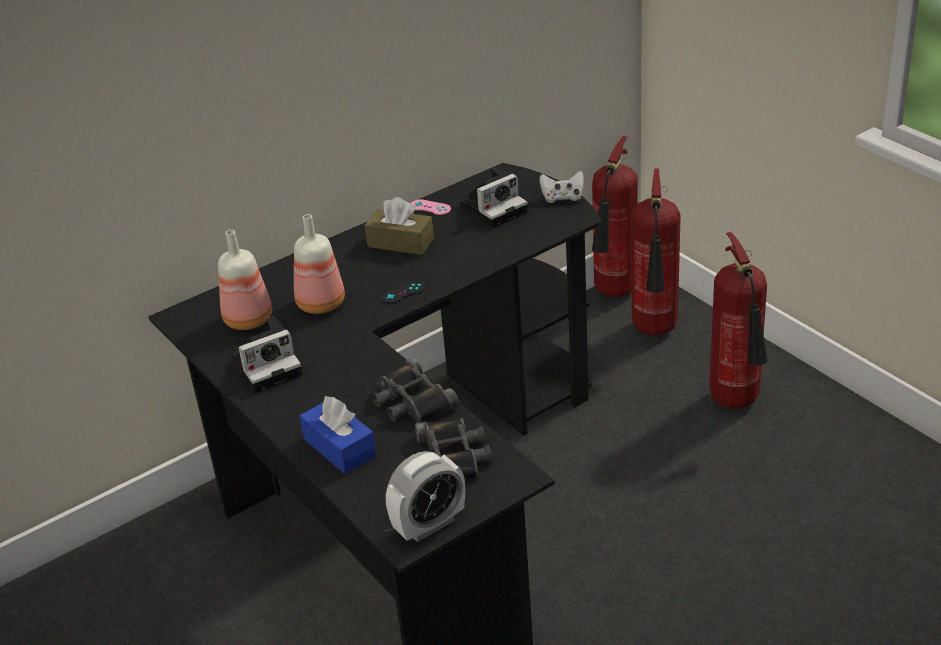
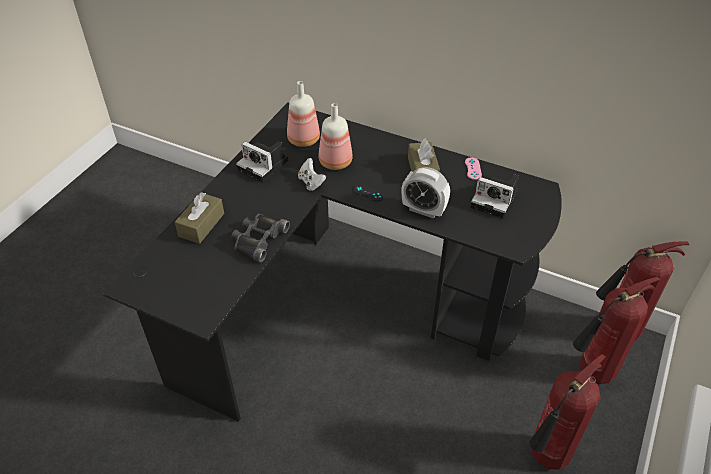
camera: 60 degrees right, 10 degrees up
blue tissue box [300,396,377,474] -> brown tissue box [175,192,224,244]
alarm clock [386,451,465,542] -> alarm clock moved to [401,167,450,219]
black binoculars [415,418,492,479] -> none
white game controller [539,171,584,203] -> white game controller moved to [298,158,326,191]

